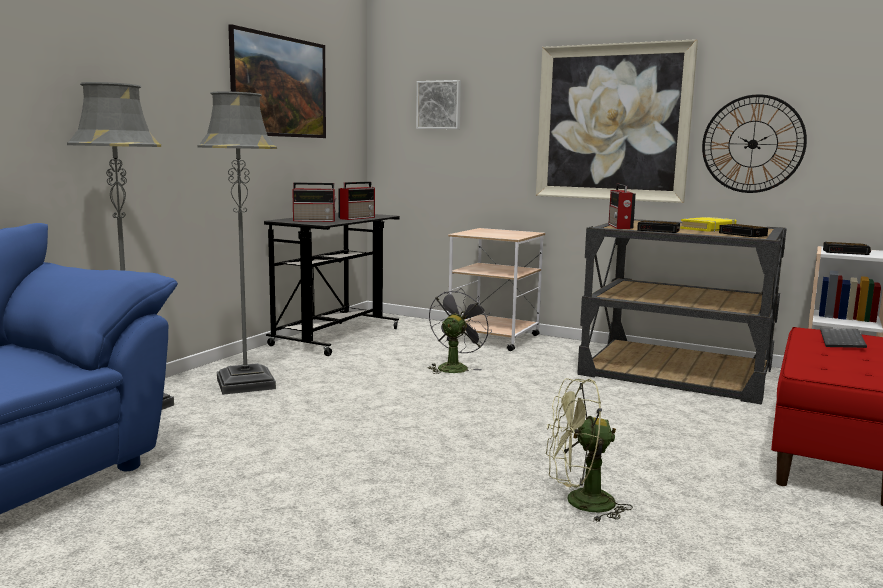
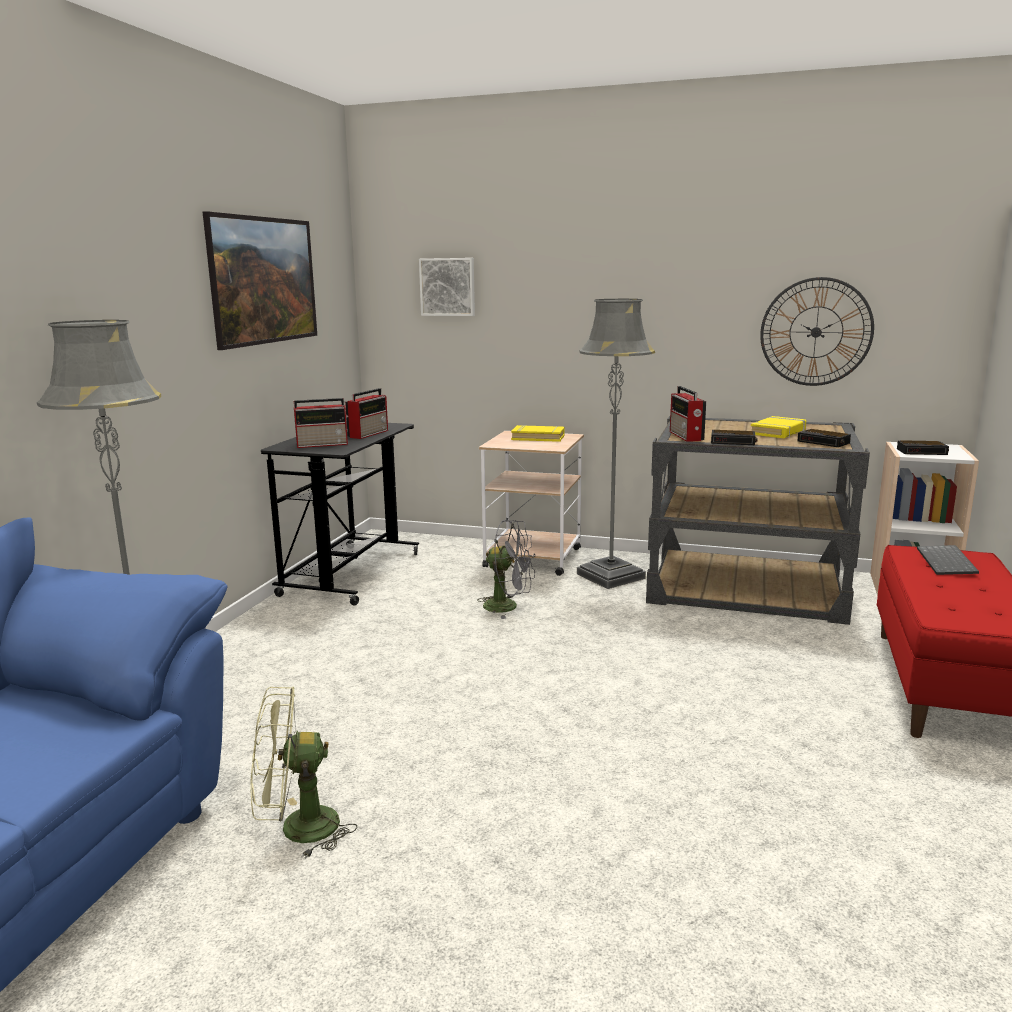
camera: 10 degrees left, 5 degrees up
grey floor lamp [197,92,277,395] -> grey floor lamp moved to [577,299,655,589]
grey fan [428,288,492,374] -> grey fan turned 90 degrees clockwise [477,519,535,619]
picture [536,39,698,203] -> none
green fan [545,378,633,523] -> green fan moved to [250,686,357,859]
none -> yellow book [511,425,565,442]

